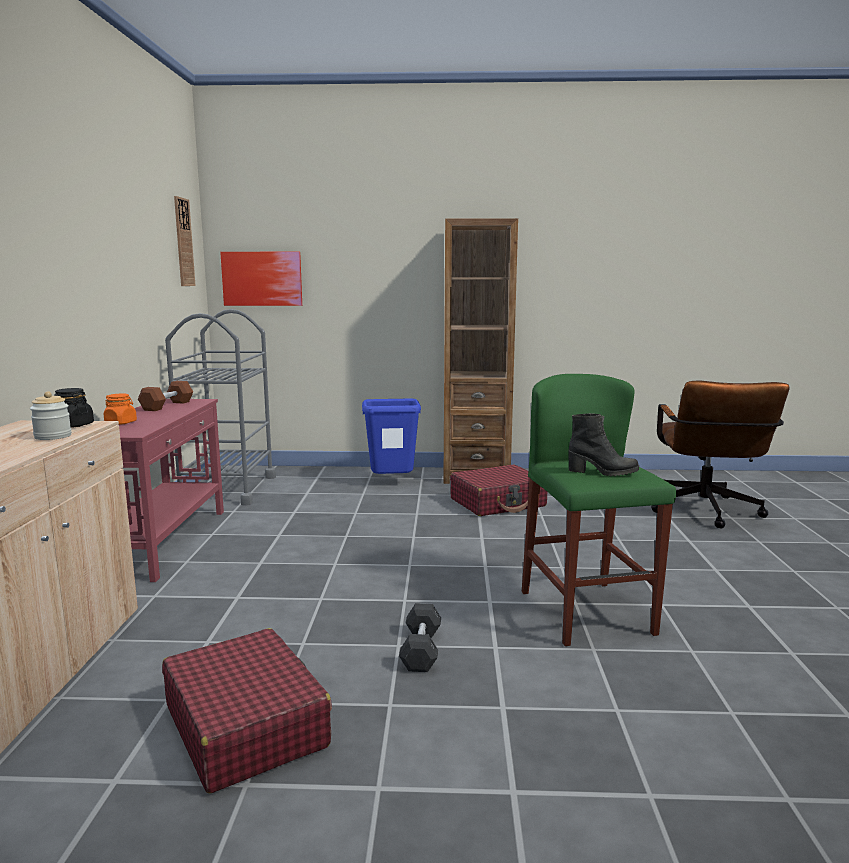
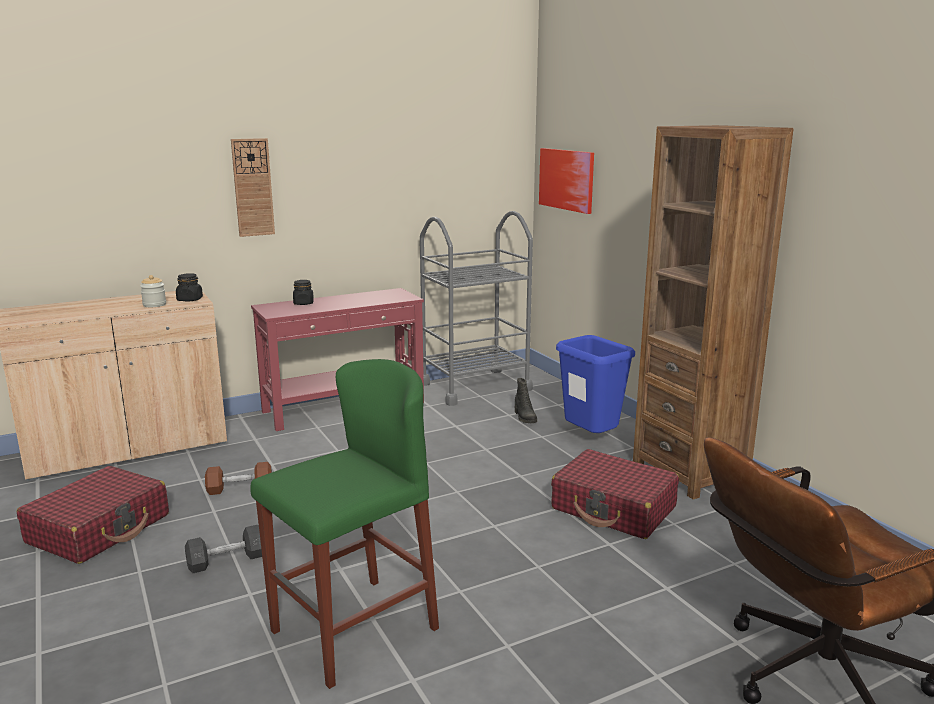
camera: 60 degrees right, 5 degrees up
orange jar [104,394,137,425] -> black jar [293,280,314,305]
brown dumbbell [138,381,193,411] -> brown dumbbell moved to [205,462,272,495]
wall clock [174,196,196,286] -> wall clock moved to [231,138,275,237]
black boot [568,413,639,476] -> black boot moved to [515,378,537,423]

